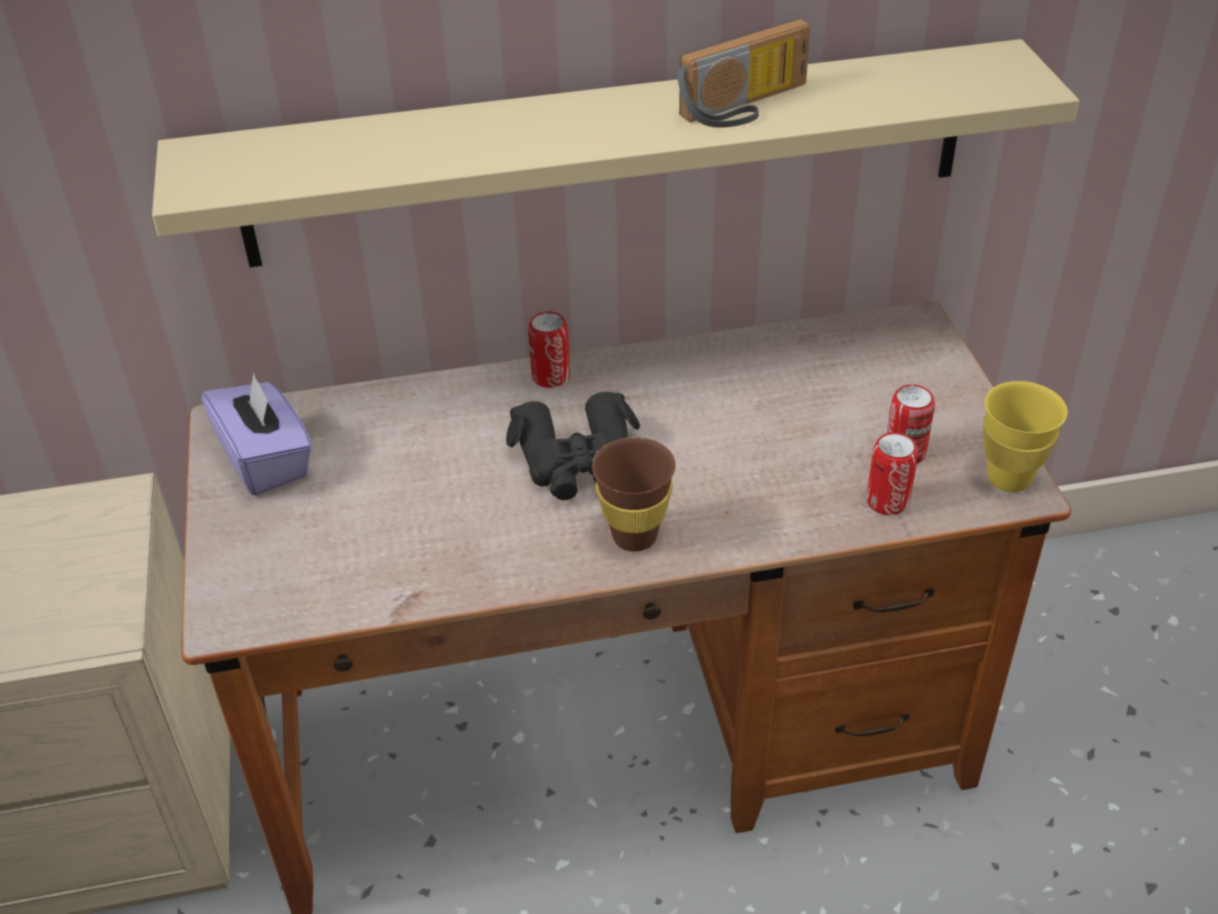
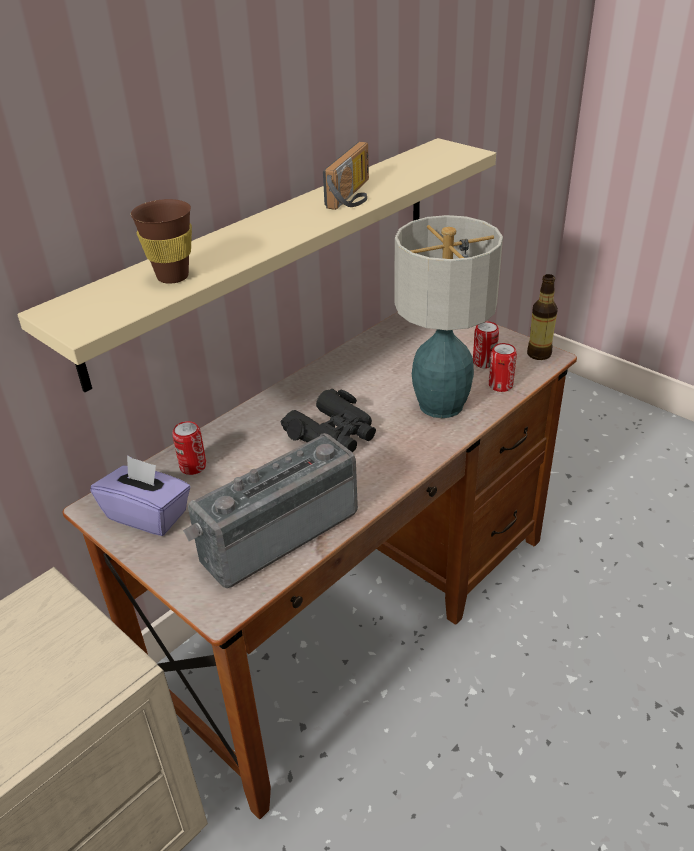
camera: 35 degrees left, 5 degrees down
can [528,311,570,388] -> can moved to [172,421,206,475]
brown cup [592,437,676,552] -> brown cup moved to [131,199,192,284]
yellow cup [983,381,1068,492] -> bottle [527,274,558,360]
none -> radio [183,433,358,588]
none -> table lamp [395,215,503,418]

